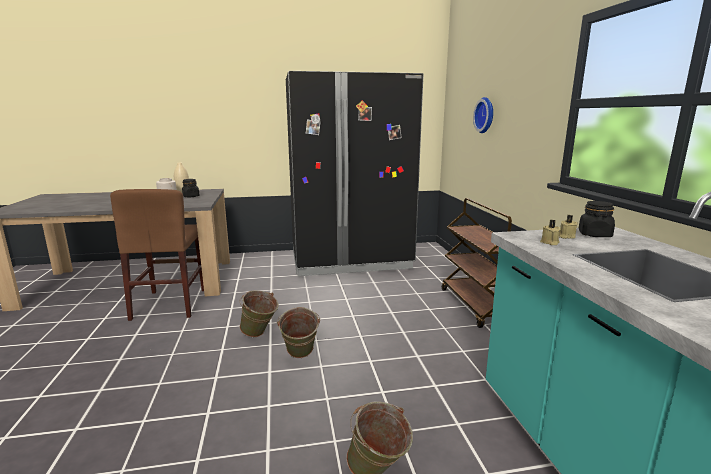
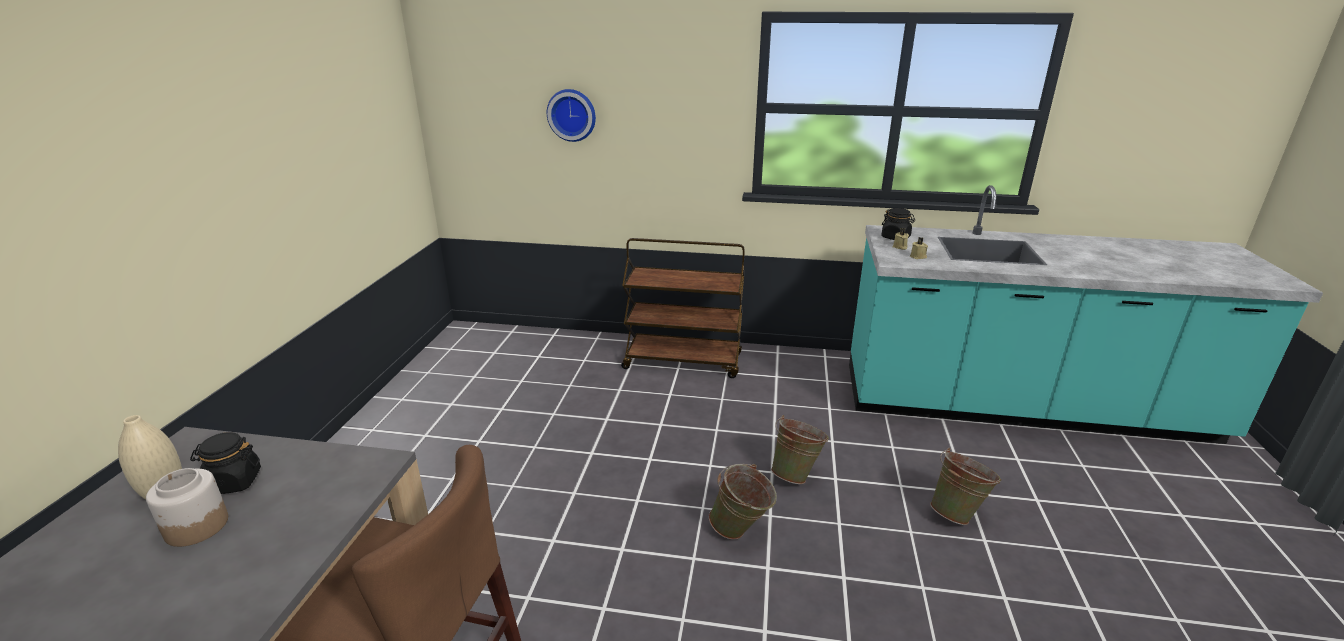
camera: 70 degrees left, 10 degrees up
green bucket [239,290,278,337] -> green bucket moved to [771,415,829,484]
black fridge [286,71,424,276] -> none

